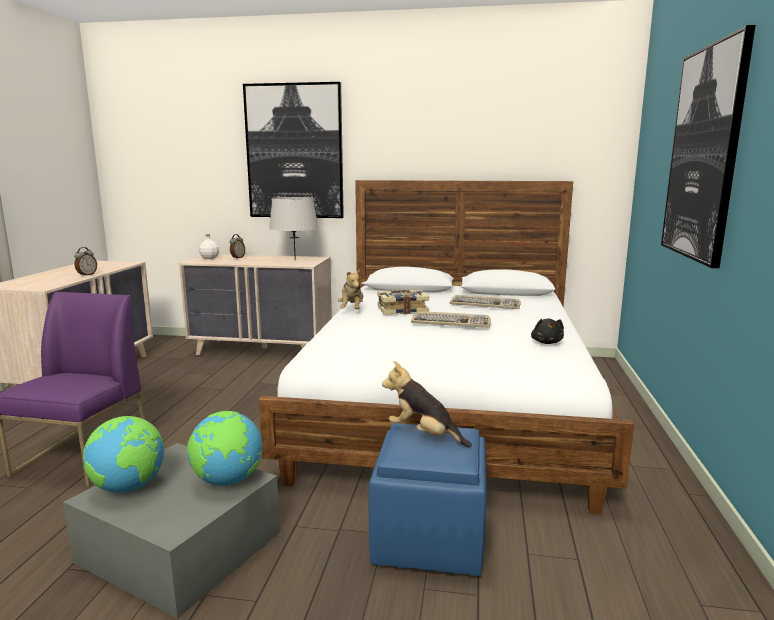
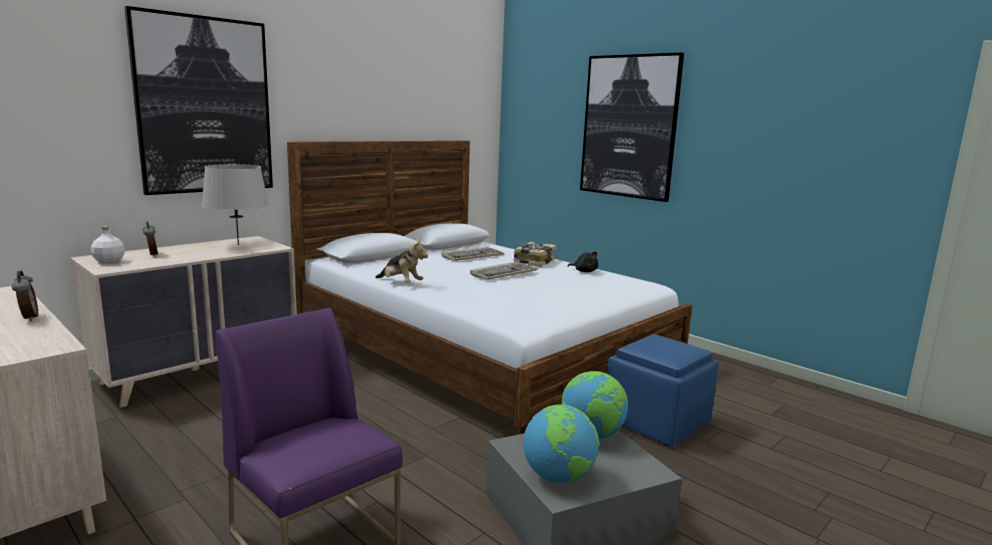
camera: 55 degrees left, 0 degrees up
book [378,290,429,315] -> book moved to [513,242,556,267]
plush toy [382,361,472,448] -> none

